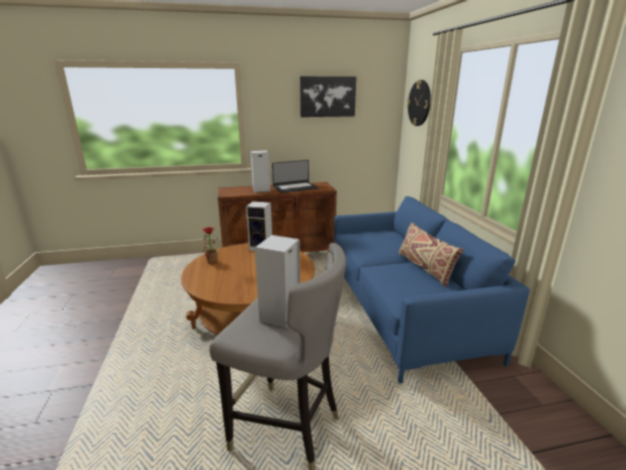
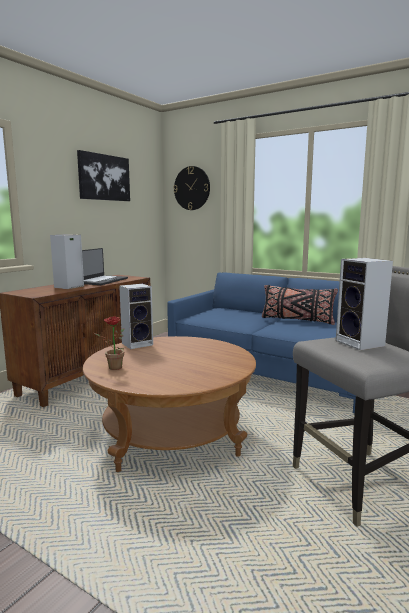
camera: 45 degrees left, 10 degrees down
beige pillow [399,223,463,287] -> black pillow [262,285,338,325]

